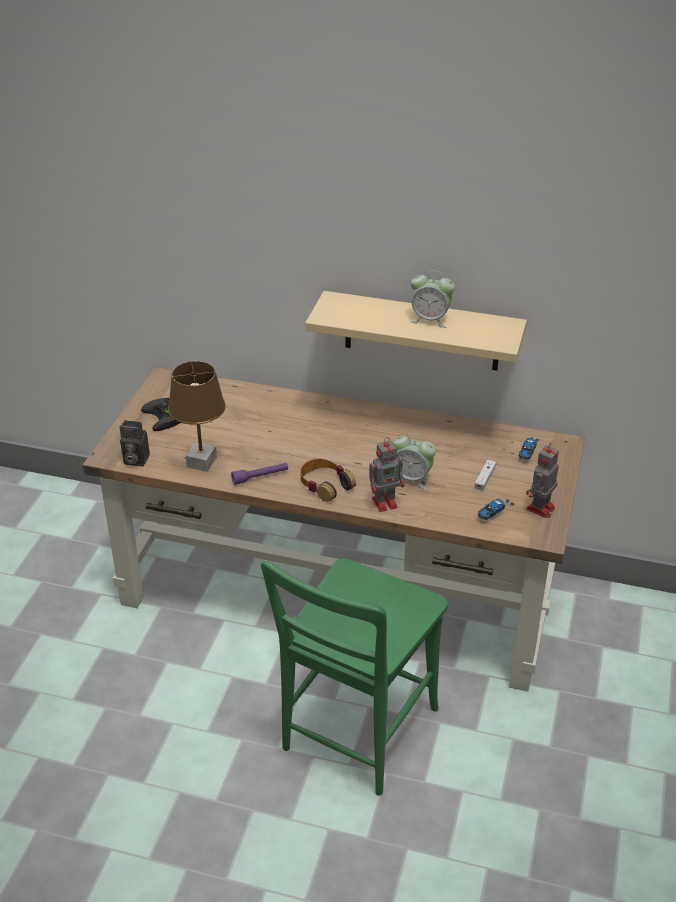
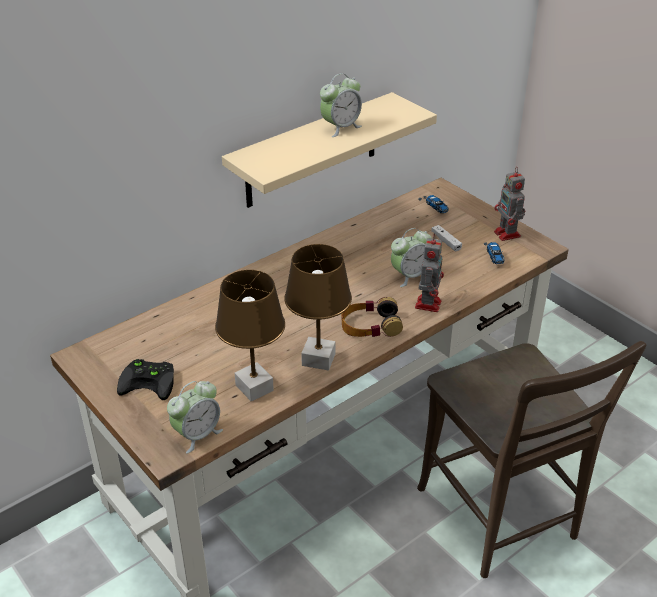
camera: 55 degrees left, 0 degrees up
camera [120,420,150,467] -> alarm clock [167,381,223,454]
purple flashlight [231,463,288,485] -> brown table lamp [284,244,352,371]
green chair [261,558,448,796] -> brown chair [417,341,646,578]

